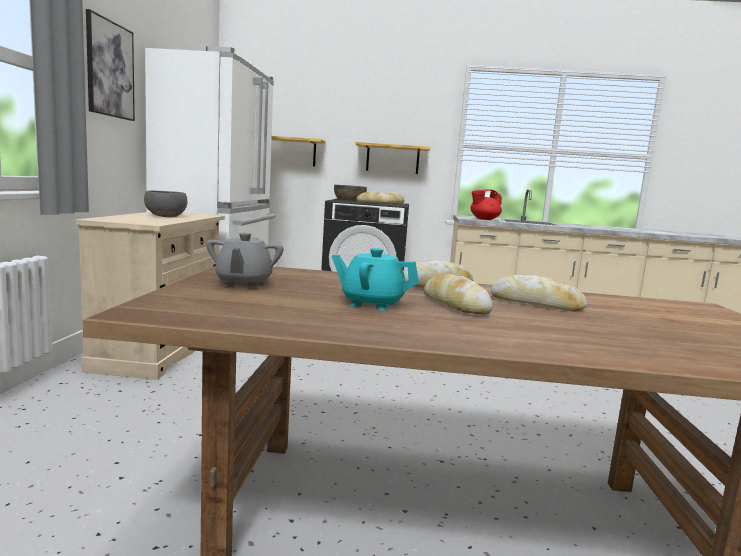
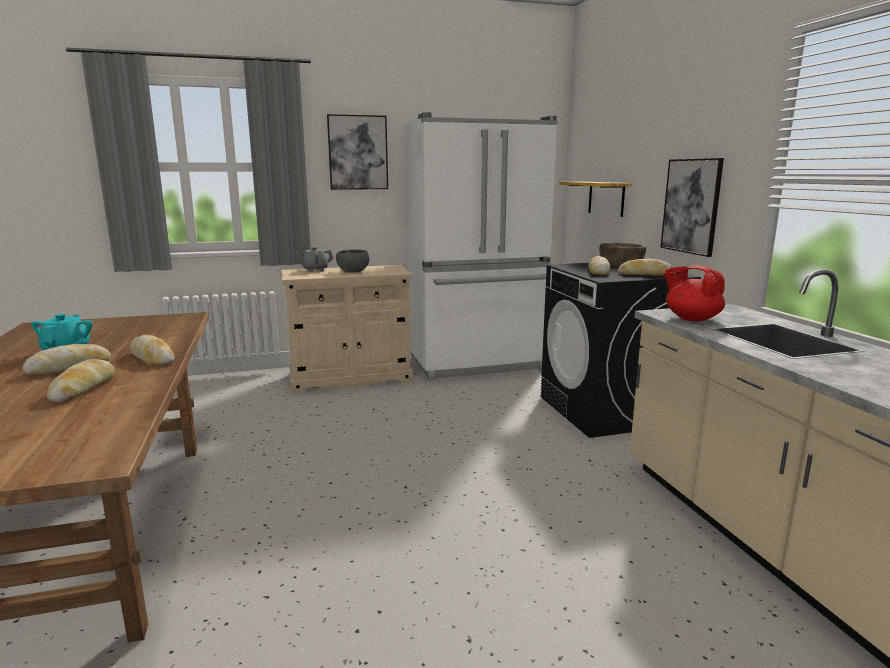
camera: 70 degrees right, 5 degrees up
grey teapot [206,233,284,289] -> grey teapot moved to [295,247,333,272]
shelf [355,142,430,174] -> picture [660,158,724,257]

